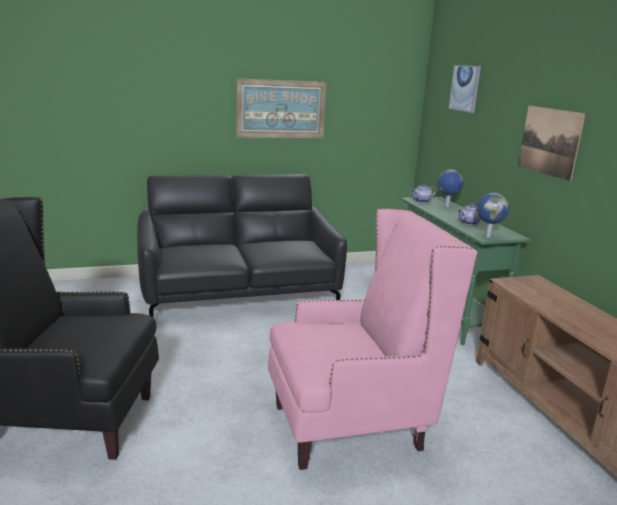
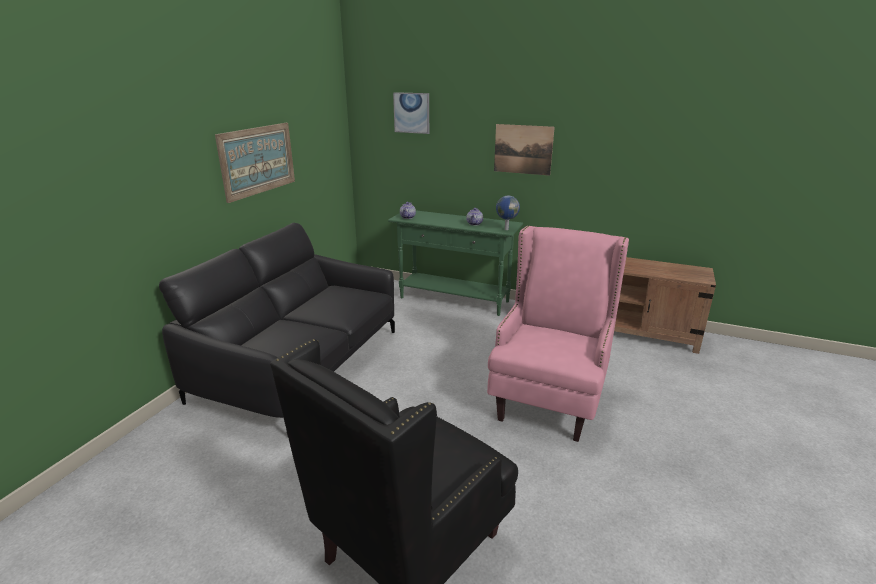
camera: 50 degrees left, 5 degrees up
globe [437,169,464,207] -> none

